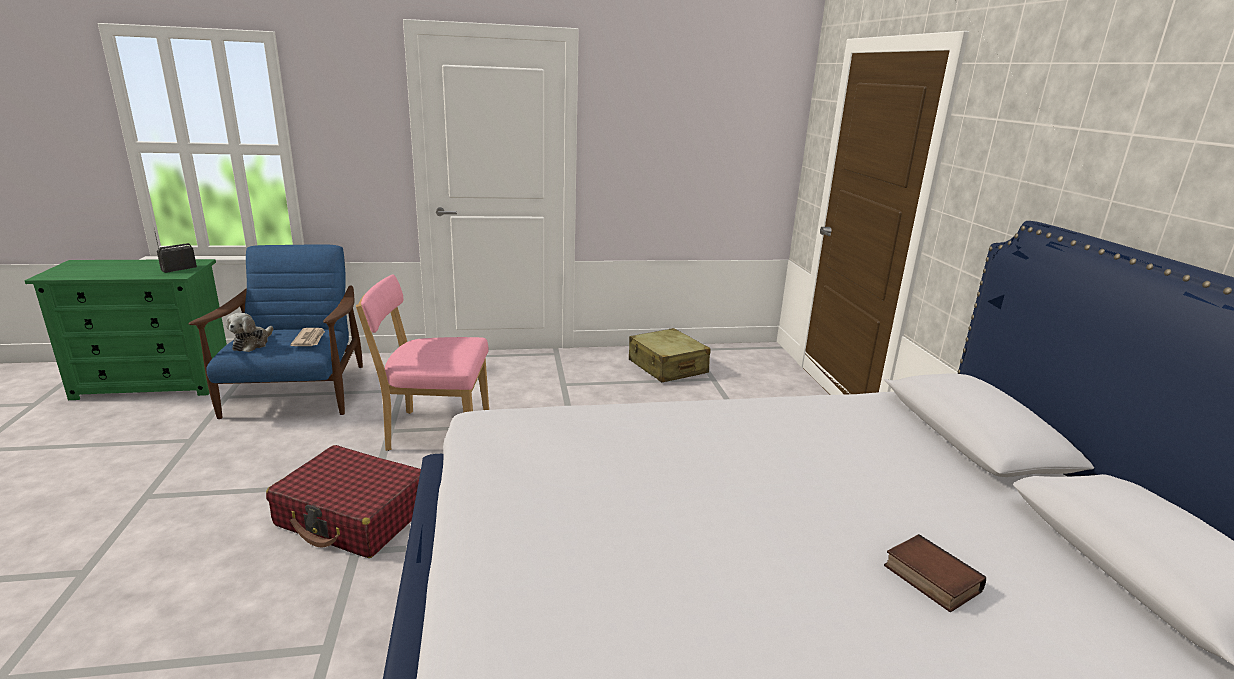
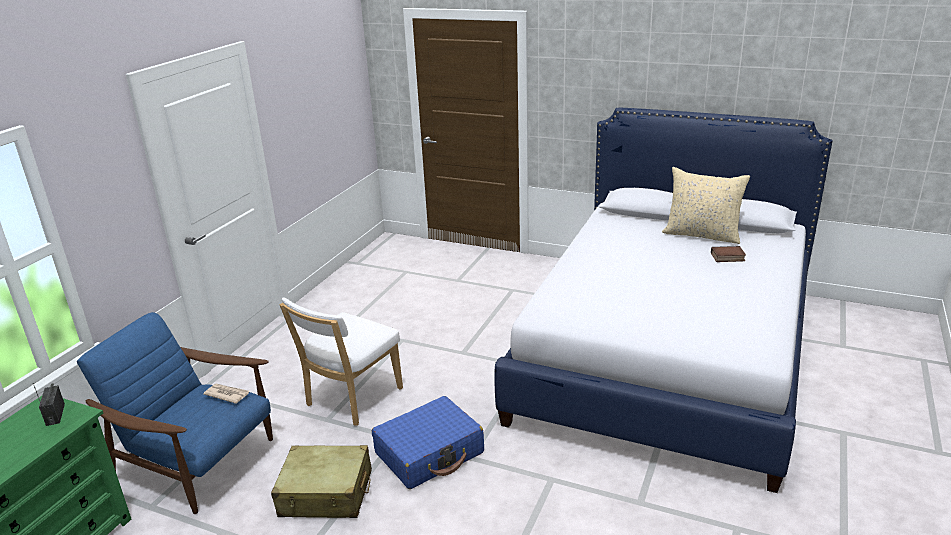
camera: 55 degrees left, 5 degrees up
plush toy [226,313,273,352] -> none
red suitcase [266,445,421,558] -> blue suitcase [372,396,484,489]
pink chair [356,275,489,451] -> white chair [279,297,403,426]
beige suitcase [629,328,711,383] -> beige suitcase moved to [271,445,372,518]
none -> beige pillow [662,167,750,244]

